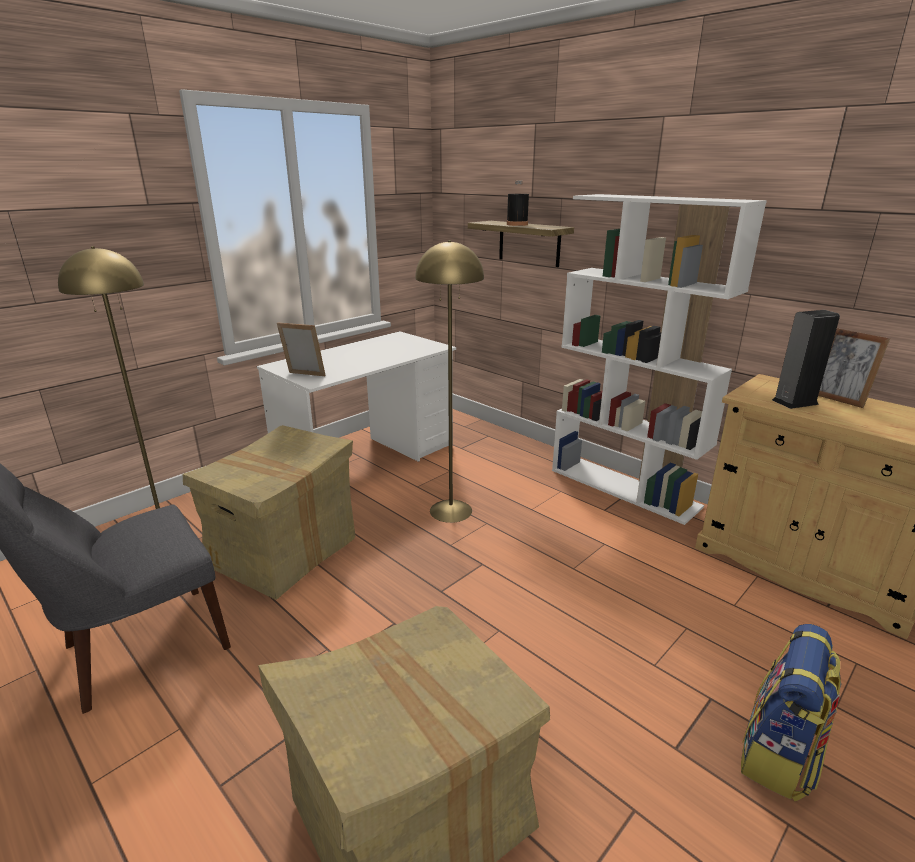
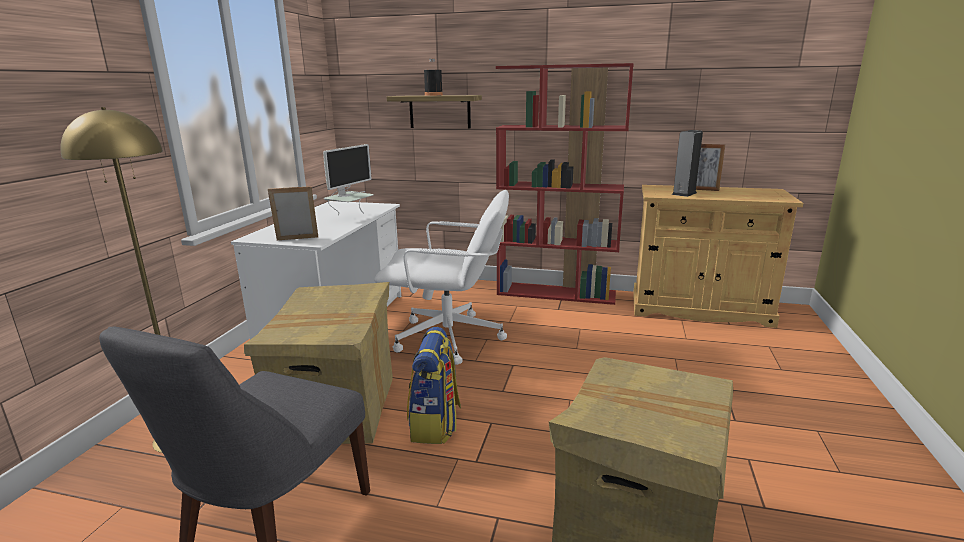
camera: 30 degrees left, 5 degrees down
yellow floor lamp [415,240,484,523] -> white office chair [374,190,509,365]
white bookcase [552,194,767,525] -> red bookcase [496,63,634,305]
backpack [741,624,841,802] -> backpack moved to [407,327,461,444]
none -> monitor [323,144,374,215]

